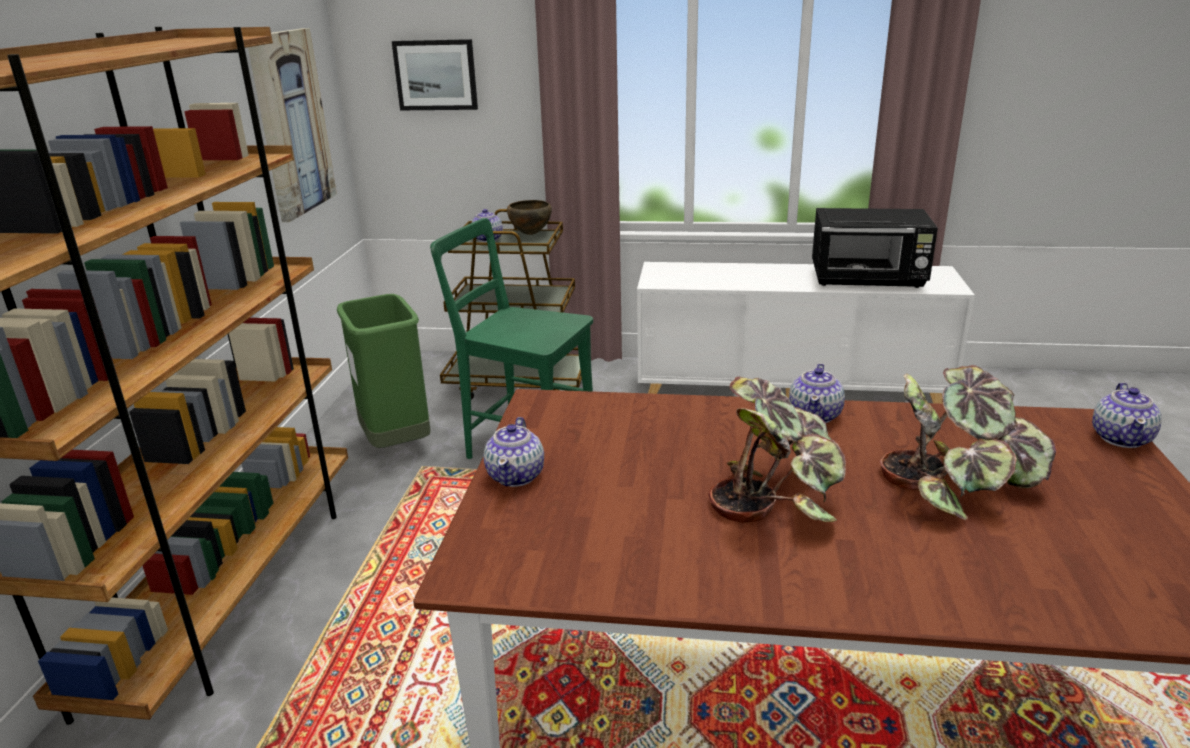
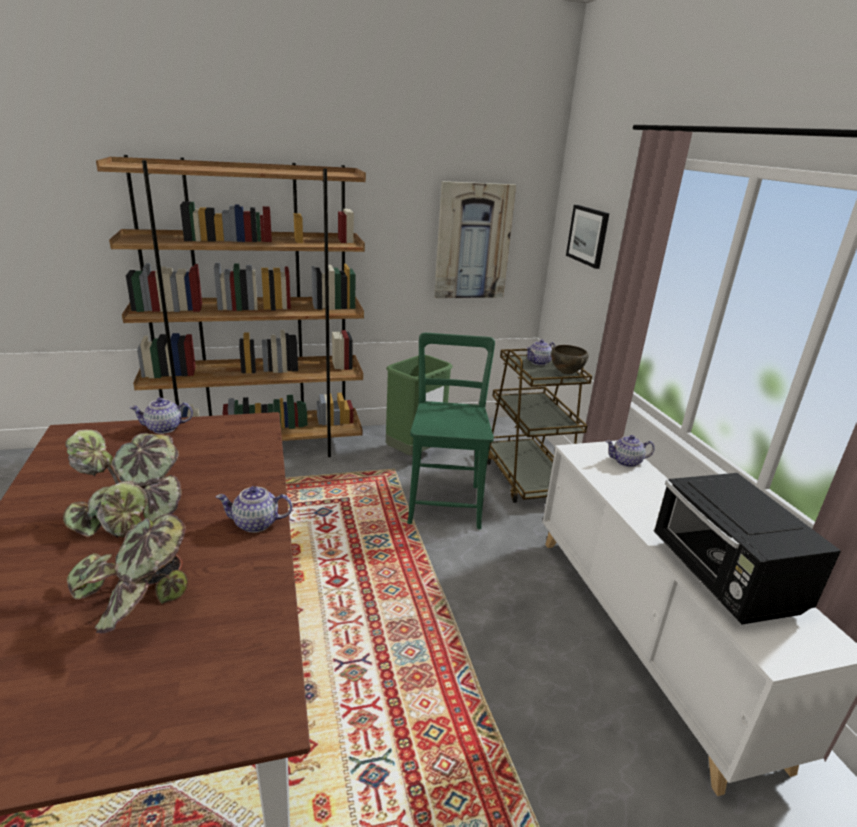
camera: 65 degrees right, 0 degrees up
teapot [1092,382,1161,448] -> teapot moved to [606,435,655,467]

